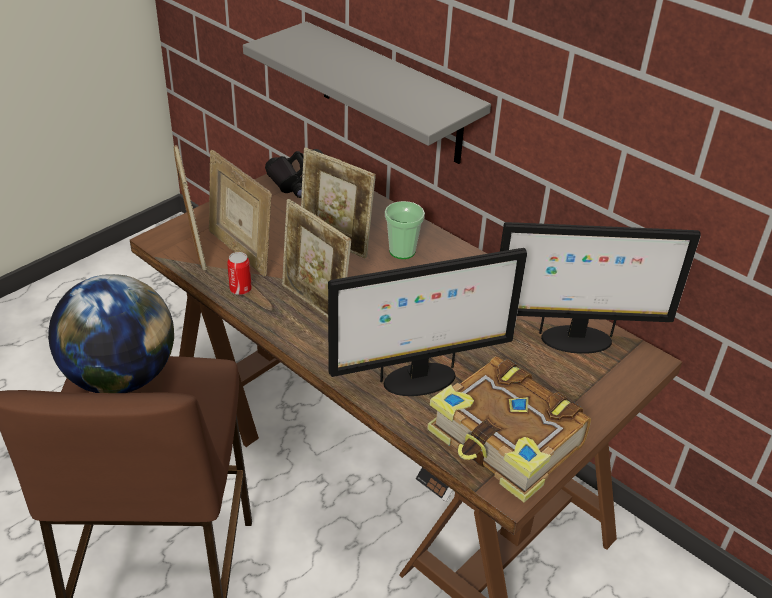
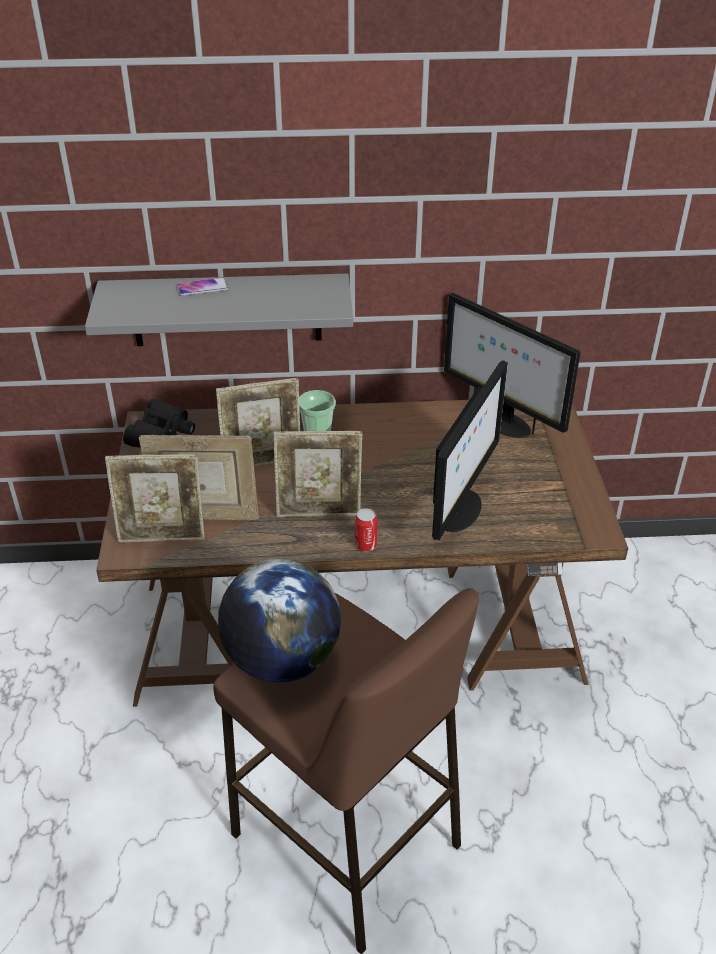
camera: 45 degrees left, 0 degrees up
picture frame [174,145,207,271] -> picture frame turned 150 degrees clockwise [105,454,205,543]
can [227,252,252,295] -> can moved to [355,508,377,551]
book [427,356,591,502] -> none
monitor [500,222,701,354] -> monitor turned 90 degrees clockwise [444,293,580,438]
none -> phone [177,278,228,296]

